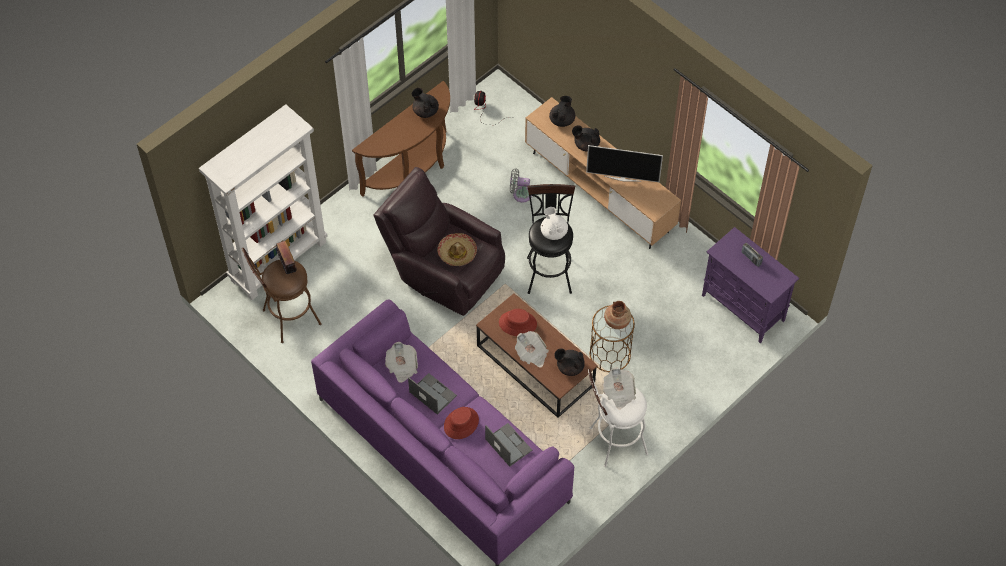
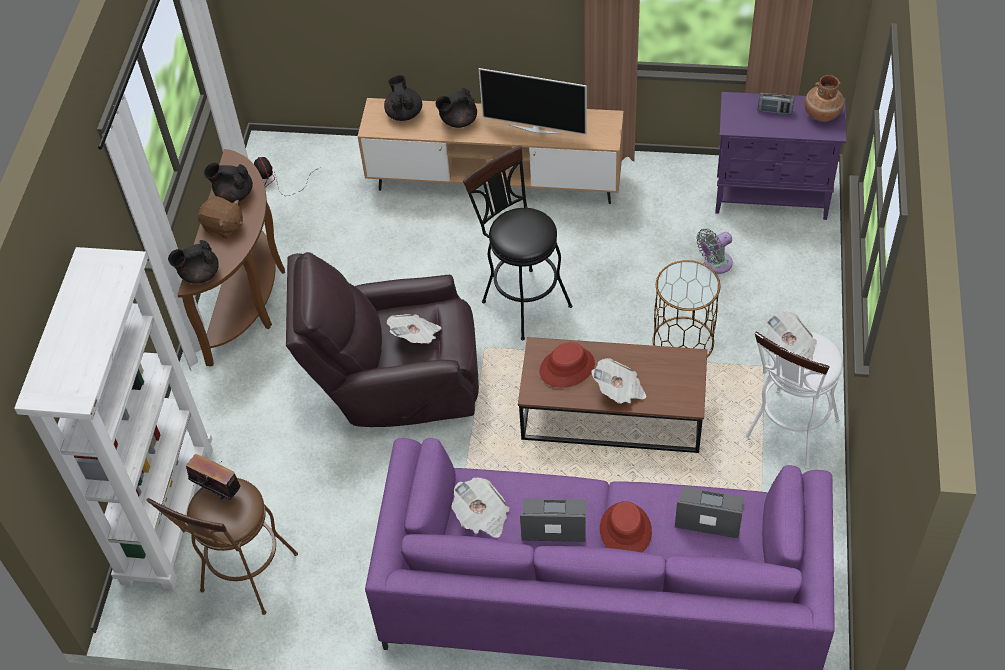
camera: 35 degrees left, 5 degrees down
hat [437,233,477,266] -> newspaper [387,314,441,344]
grey fan [510,169,532,203] -> grey fan moved to [697,229,733,274]
white teapot [541,207,568,240] -> none
black teapot [554,348,585,376] -> black teapot moved to [168,240,219,284]
television [586,145,663,182] -> television turned 45 degrees clockwise [479,68,587,135]
brown vase [604,301,631,329] -> brown vase moved to [804,75,844,122]
none -> brown plush toy [198,196,243,239]

